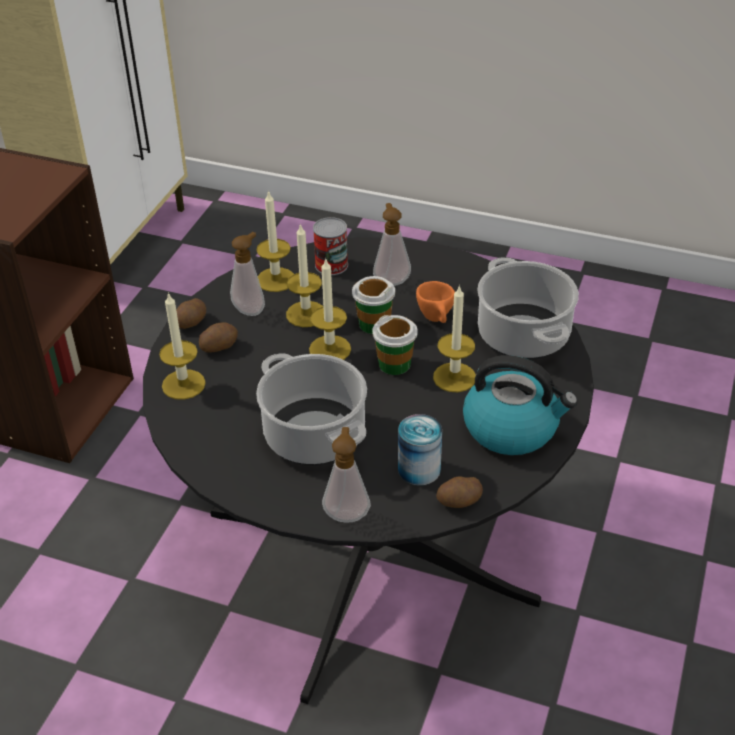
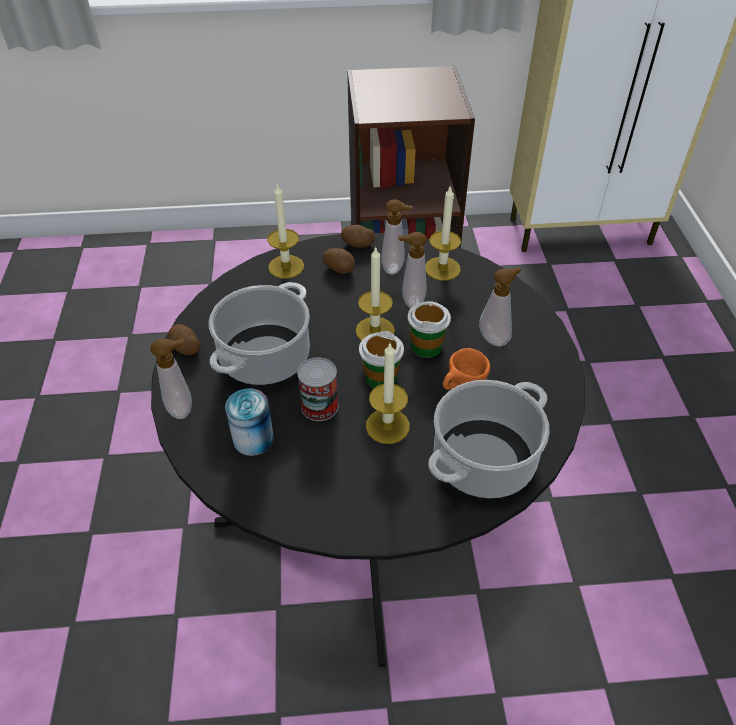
camera: 65 degrees right, 5 degrees up
candle [286,223,323,327] -> soap dispenser [398,232,427,308]
can [313,217,348,275] -> can moved to [297,357,339,421]
potato [436,477,483,508] -> potato moved to [168,324,201,355]
kettle [463,355,578,455] -> none

